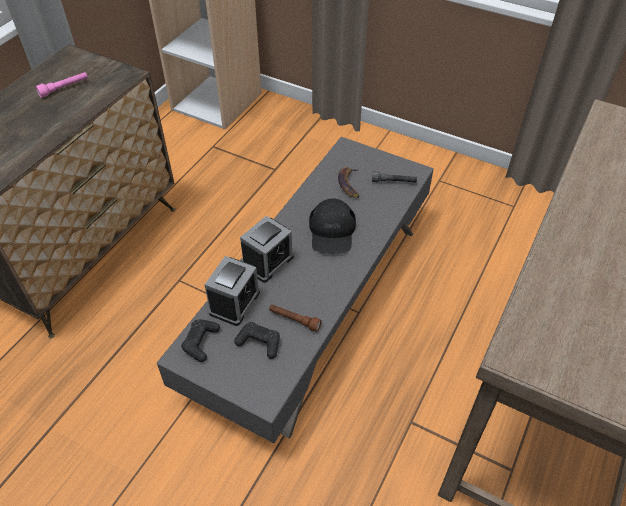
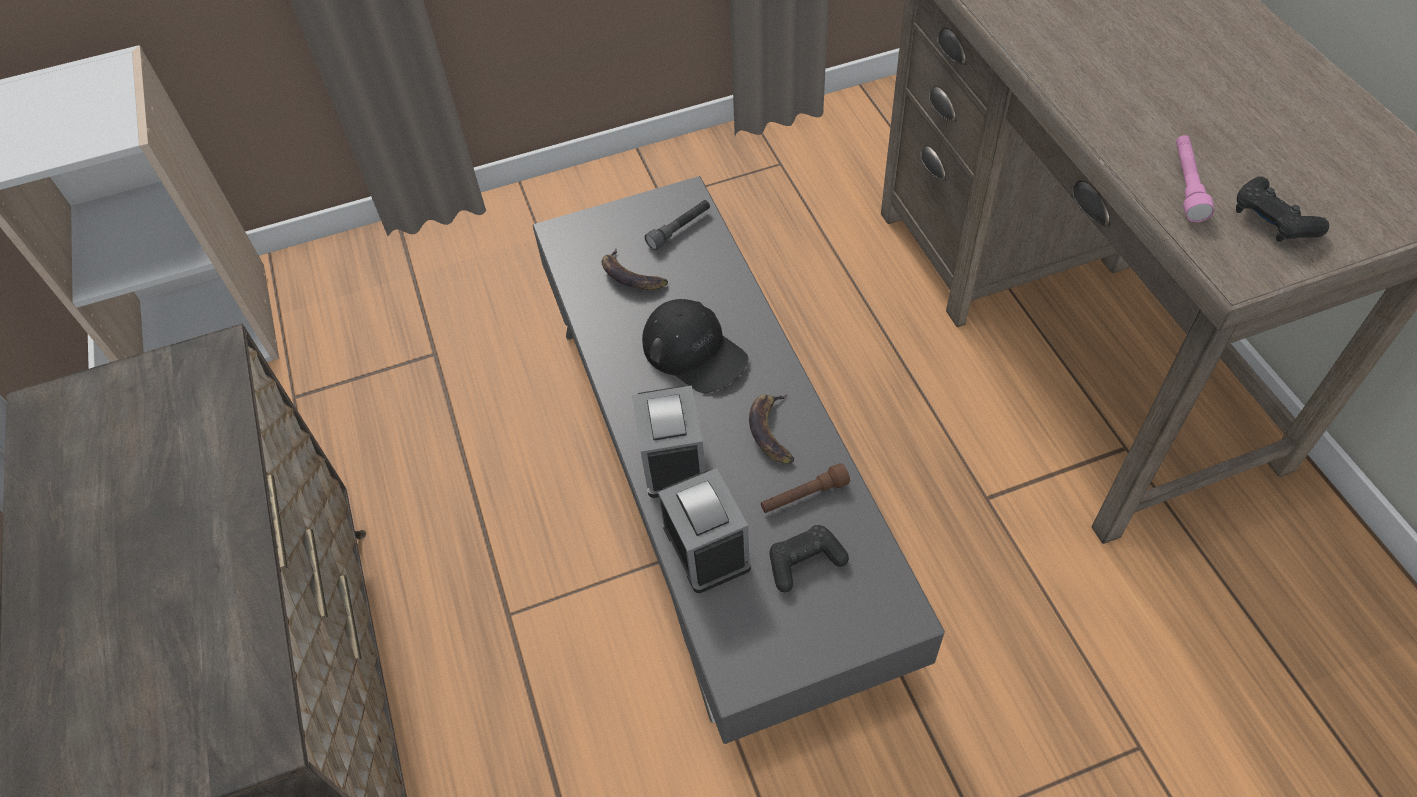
camera: 45 degrees left, 5 degrees up
pink flashlight [36,72,88,98] -> pink flashlight moved to [1176,135,1214,222]
black game controller [181,320,220,362] -> black game controller moved to [1236,176,1329,242]
none -> banana [749,394,794,464]

